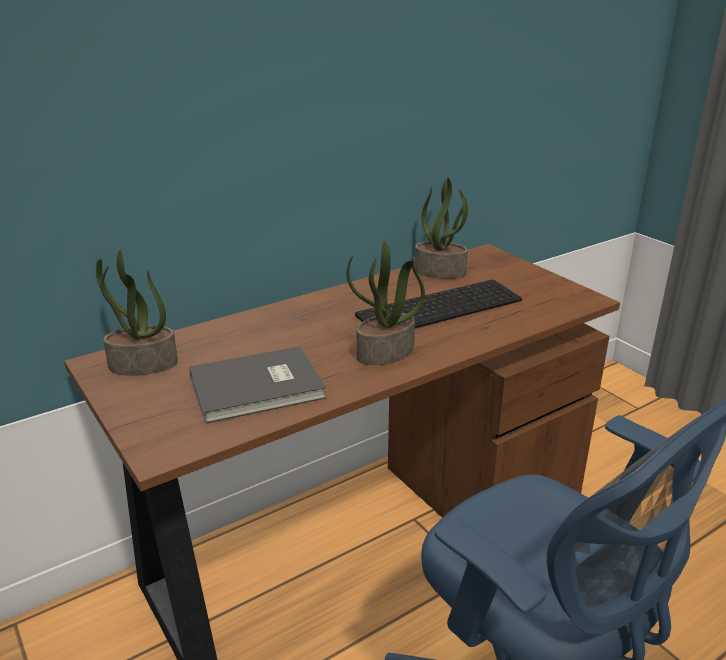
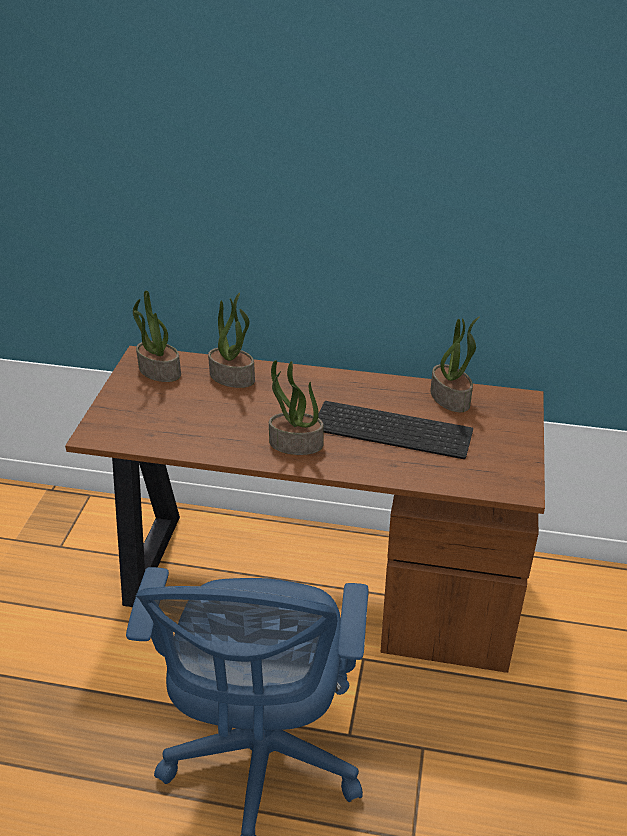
camera: 45 degrees right, 10 degrees up
grey book [189,346,327,423] -> none
none -> potted plant [208,293,255,388]

